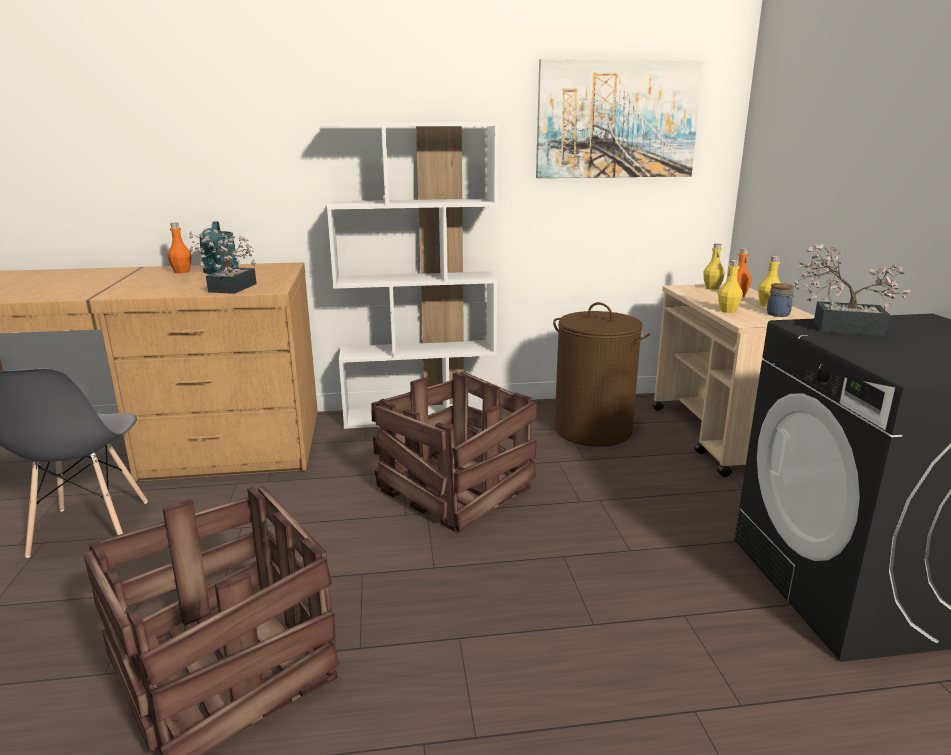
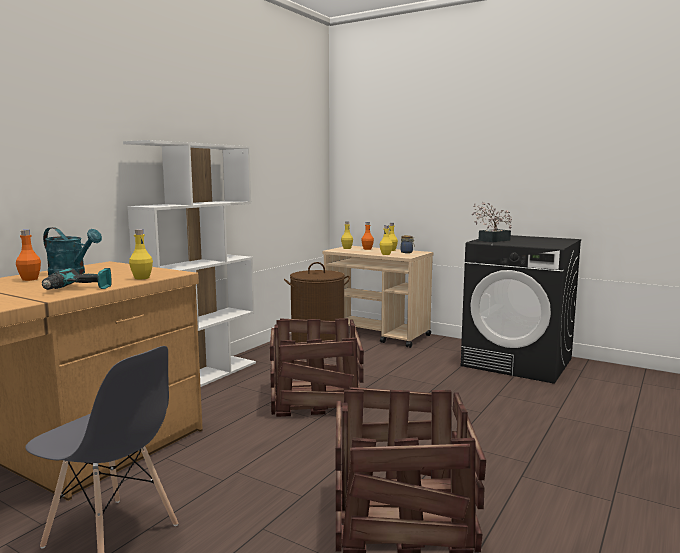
camera: 50 degrees left, 10 degrees down
potted plant [189,229,257,294] -> yellow bottle [129,229,153,280]
picture [536,59,704,178] -> none
none -> power drill [42,268,112,290]

